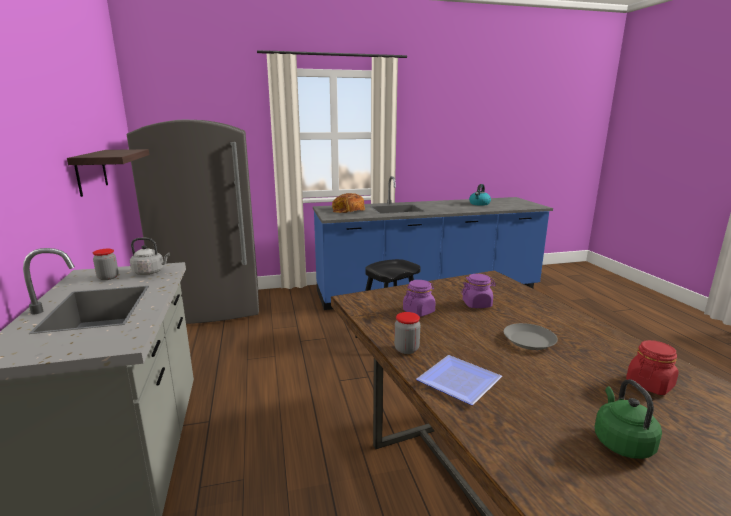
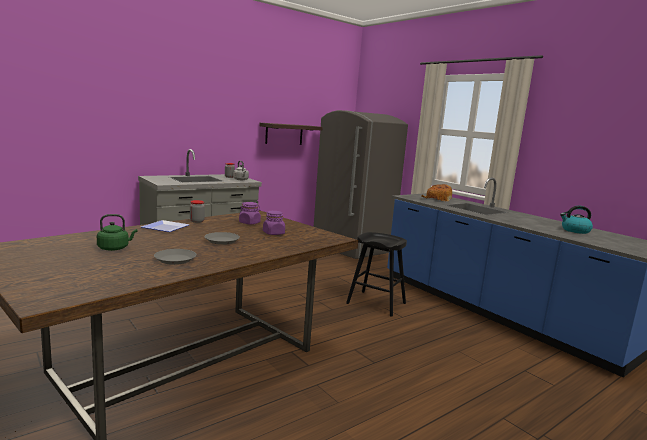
camera: 65 degrees right, 5 degrees down
red jar [626,340,679,395] -> grey plate [154,249,196,265]

